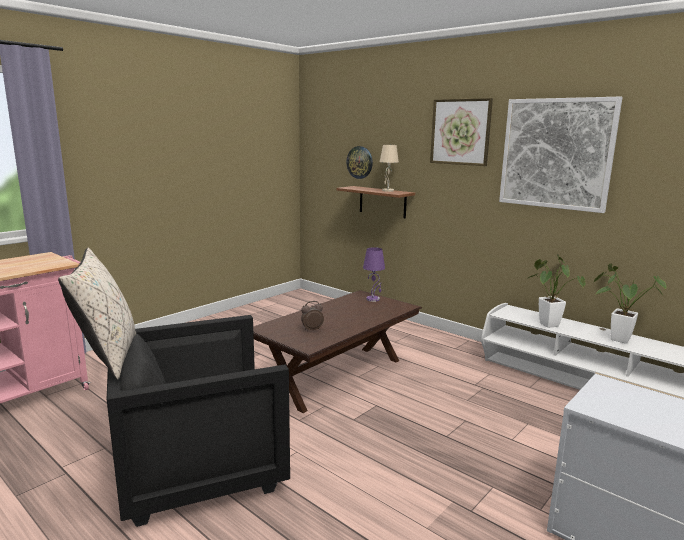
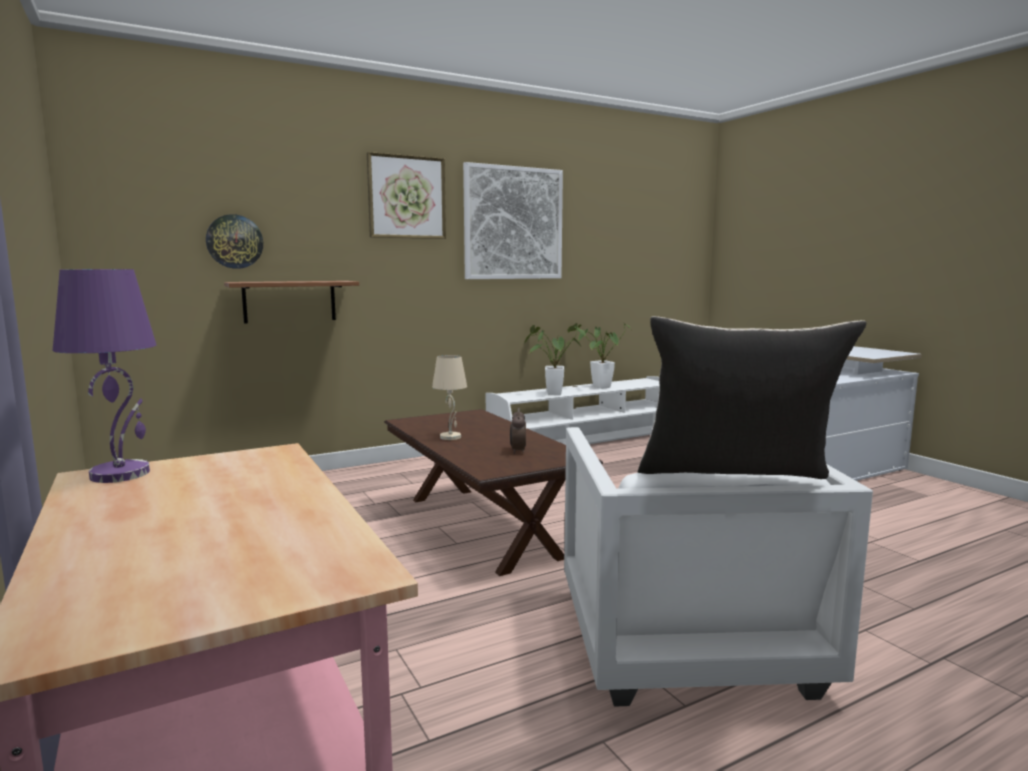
camera: 70 degrees left, 5 degrees down
black armchair [107,315,290,527] -> white armchair [564,427,873,707]
purple table lamp [363,247,385,302] -> purple table lamp moved to [53,269,156,483]
beige table lamp [380,145,399,192] -> beige table lamp moved to [432,355,467,440]

